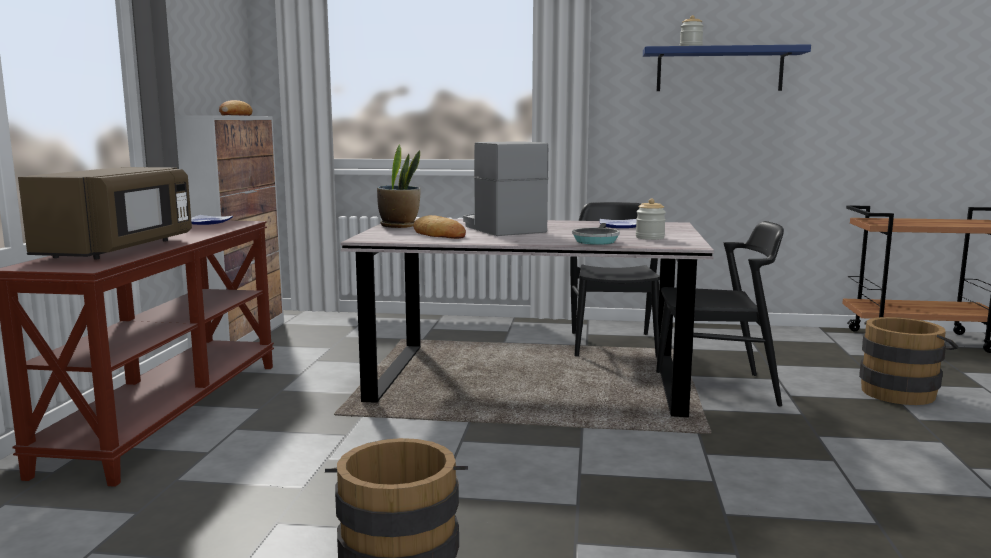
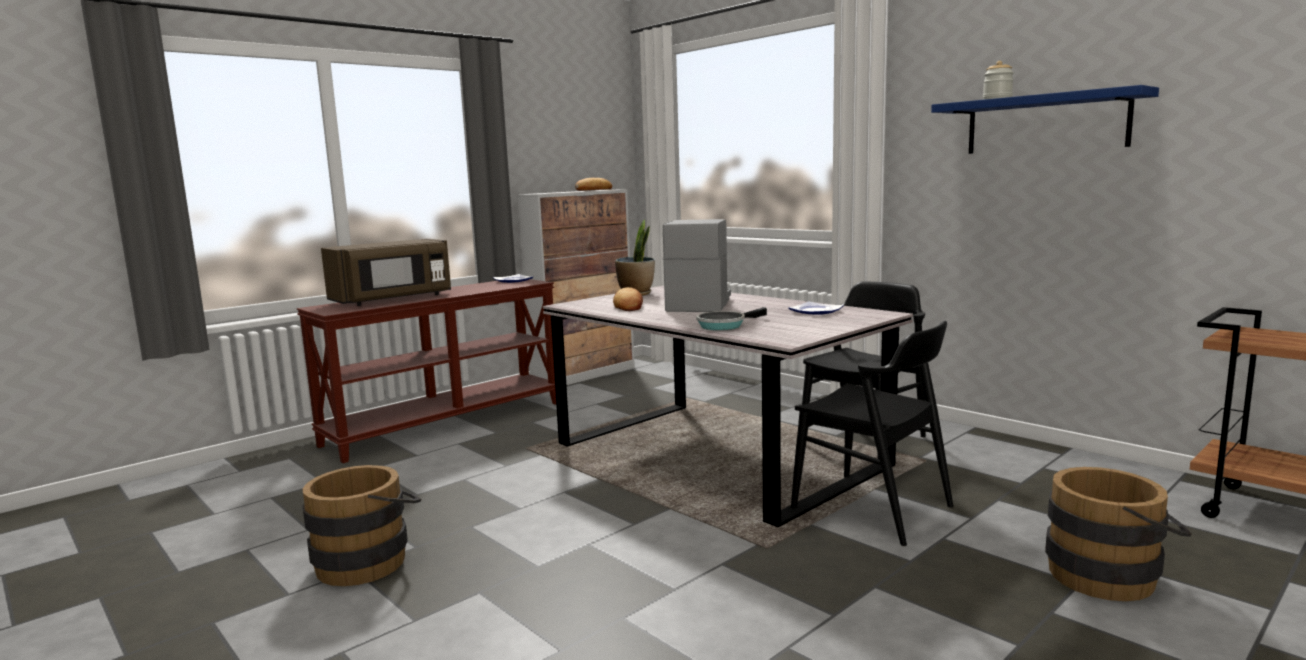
camera: 40 degrees right, 0 degrees up
jar [636,199,666,240] -> none

